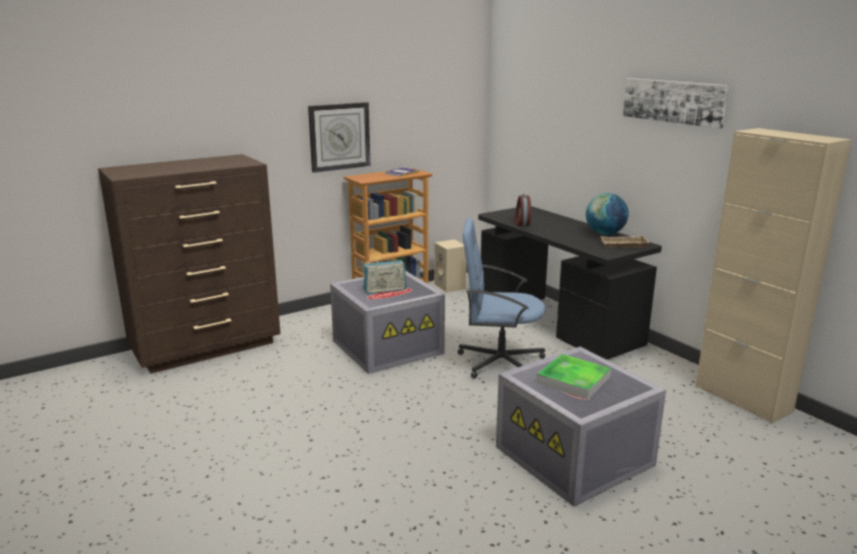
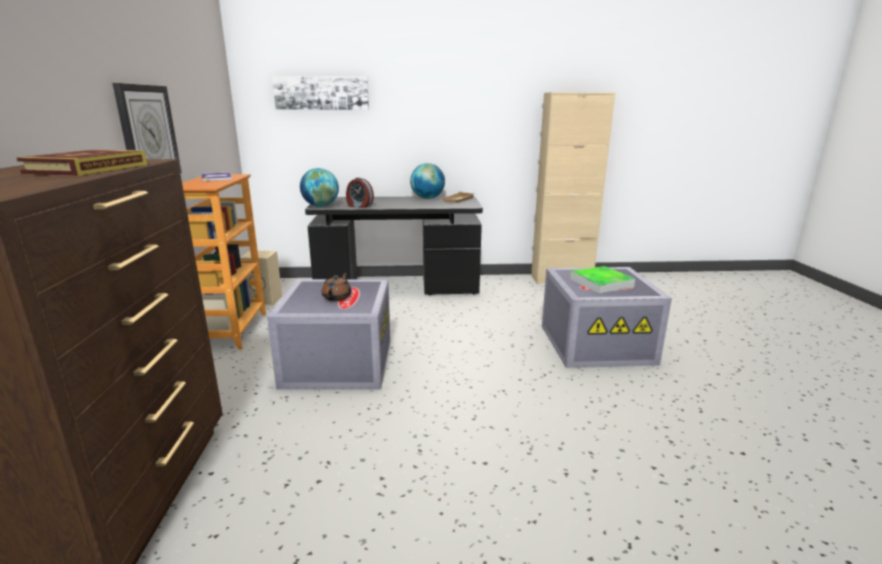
camera: 60 degrees left, 0 degrees up
radio [363,259,407,294] -> brown teapot [322,273,352,301]
blue office chair [458,218,546,379] -> none
picture [623,78,729,129] -> picture moved to [272,76,369,110]
none -> book [16,150,147,176]
none -> globe [300,168,339,207]

